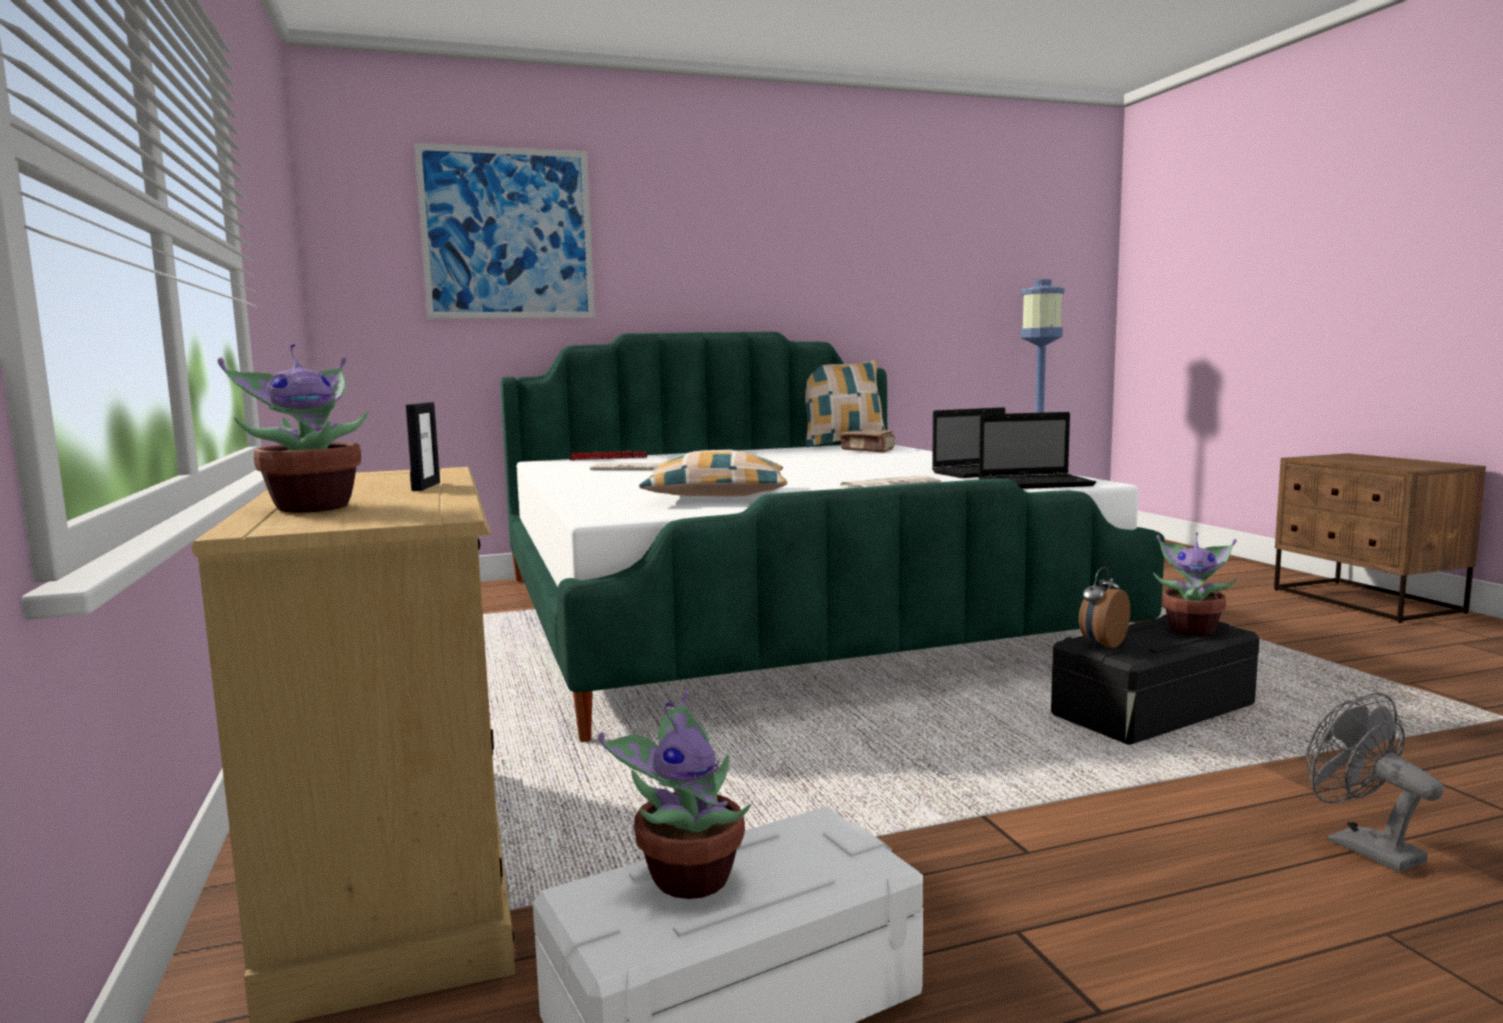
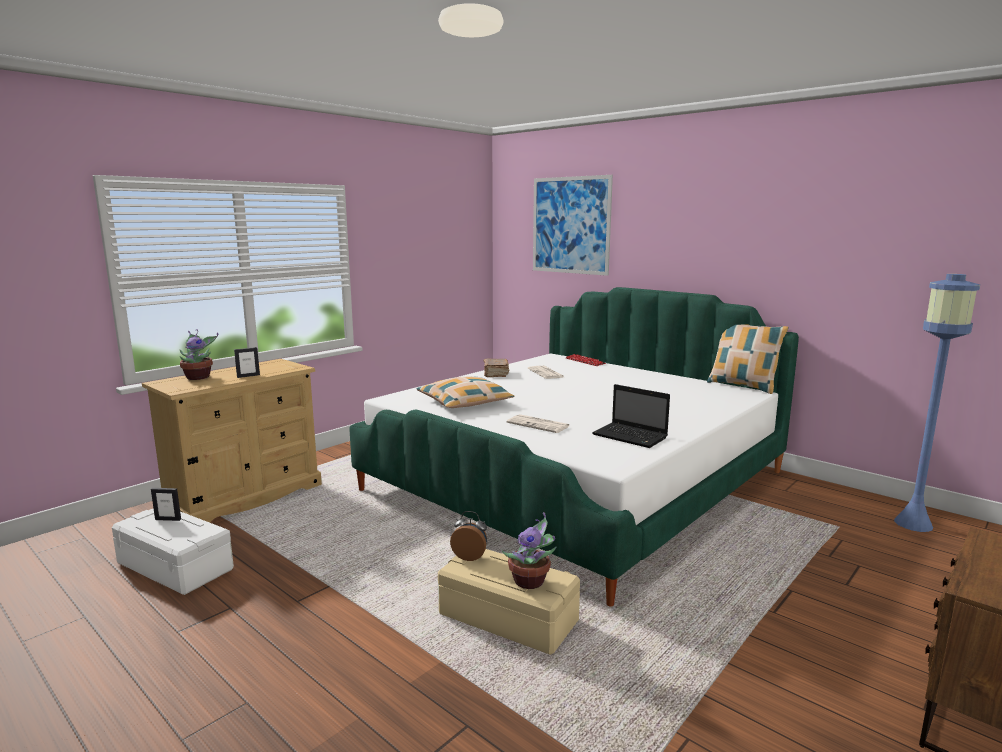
camera: 60 degrees right, 5 degrees up
potted plant [598,690,751,899] -> picture frame [151,488,181,521]
brown book [839,430,895,453] -> brown book moved to [483,358,509,377]
laptop [979,412,1096,489] -> none
black storage box [1051,614,1260,745] -> beige storage box [438,549,580,655]
grey fan [1306,692,1444,872] -> none

